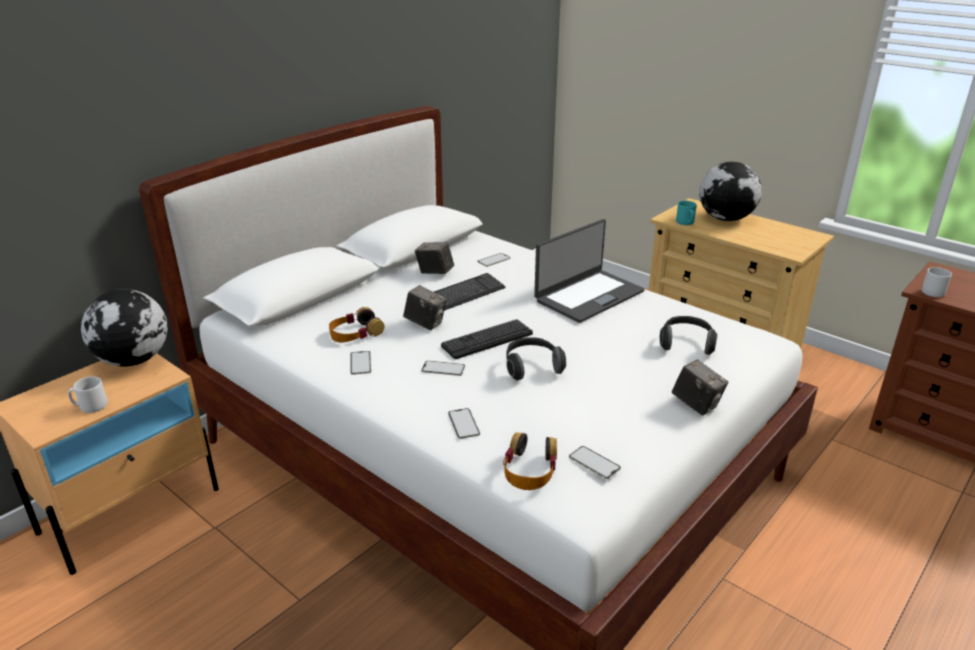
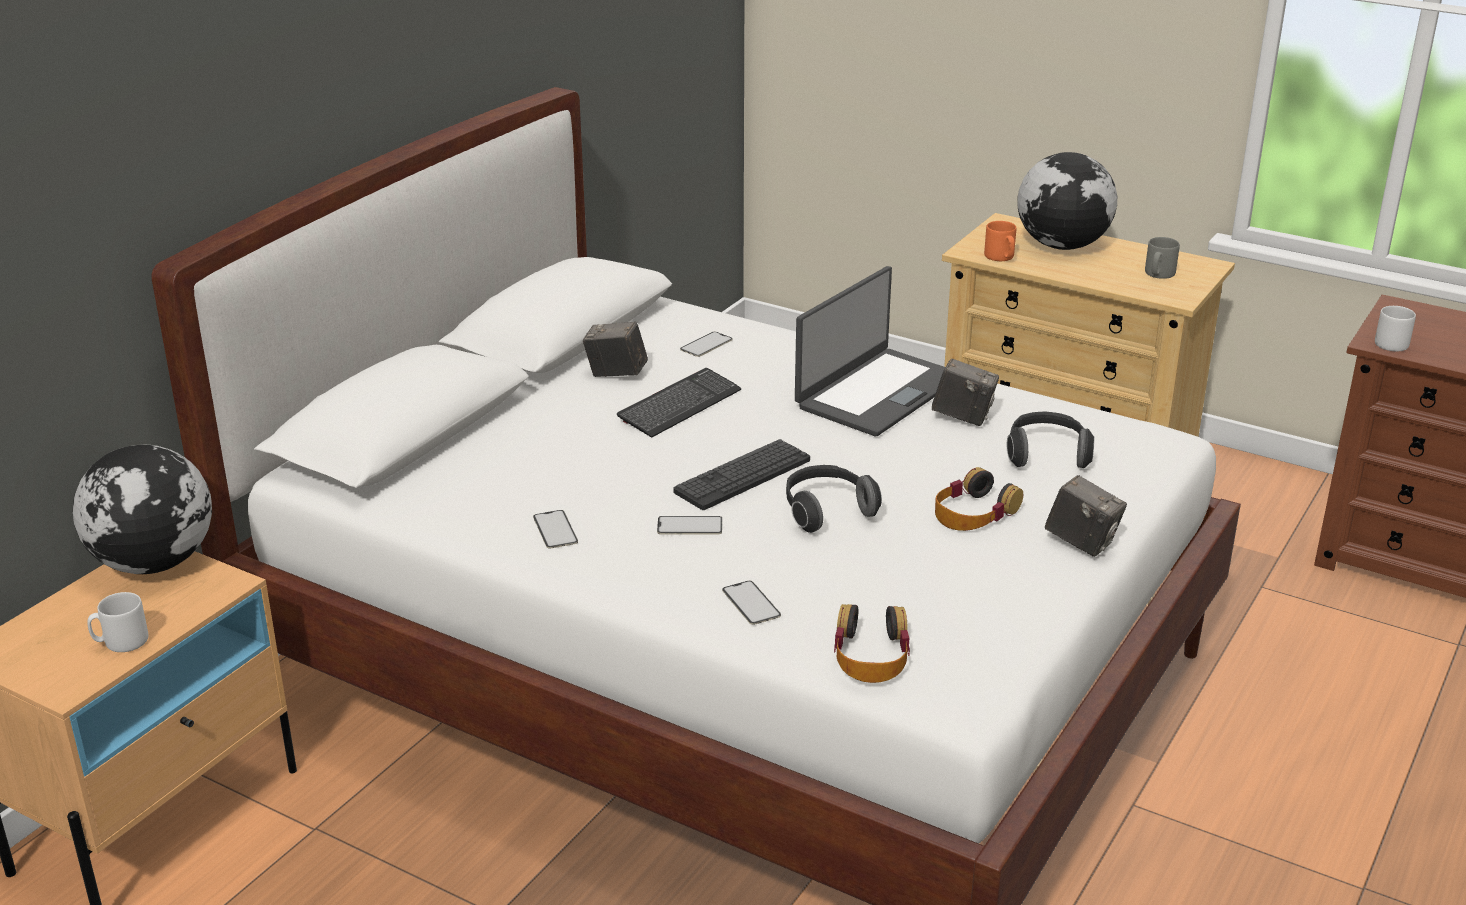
camera: 10 degrees left, 0 degrees up
headphones [329,307,385,342] -> headphones moved to [935,467,1023,531]
camera [403,285,447,330] -> camera moved to [932,359,999,426]
phone [569,446,621,479] -> none
turquoise mug [676,201,697,225] -> orange mug [984,221,1016,261]
none -> grey mug [1145,237,1180,279]

